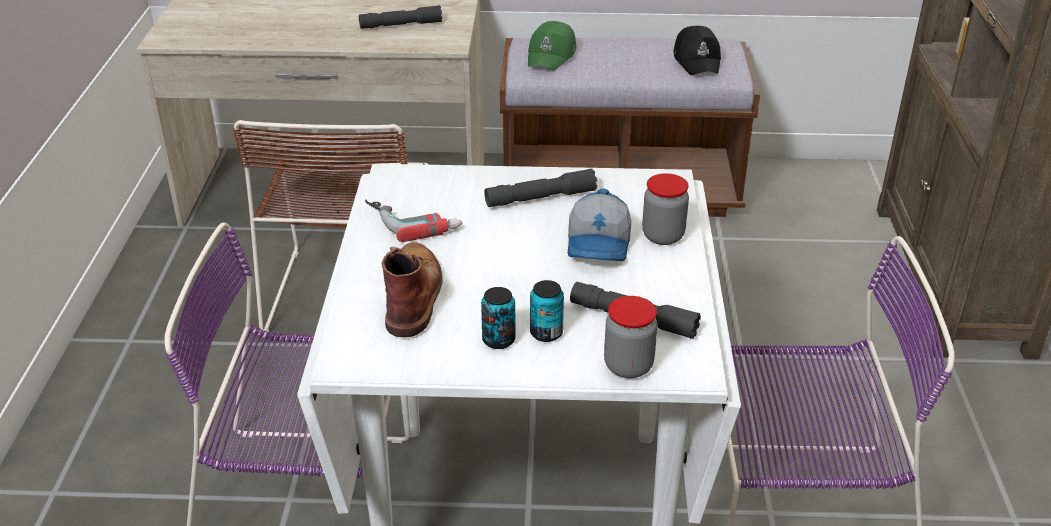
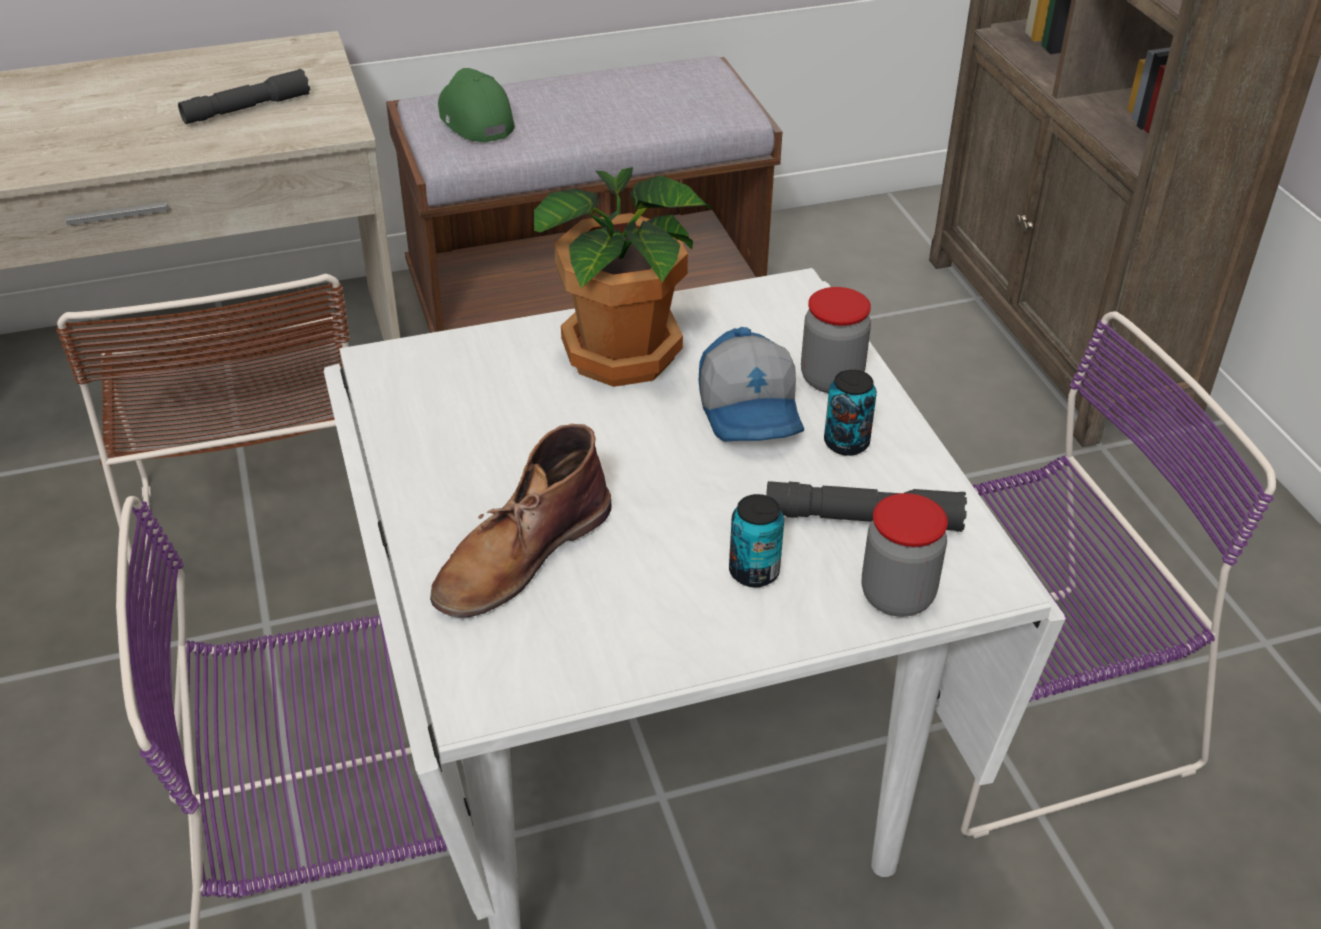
camera: 20 degrees left, 5 degrees up
power drill [365,200,462,242] -> none
brown boot [382,242,443,337] -> brown boot turned 120 degrees counterclockwise [430,424,612,618]
can [481,287,516,349] -> can moved to [824,369,877,456]
grey flashlight [484,168,597,207] -> potted plant [534,167,712,387]
green cap [528,21,576,71] -> green cap turned 150 degrees clockwise [438,68,515,142]
black cap [674,25,721,75] -> none

